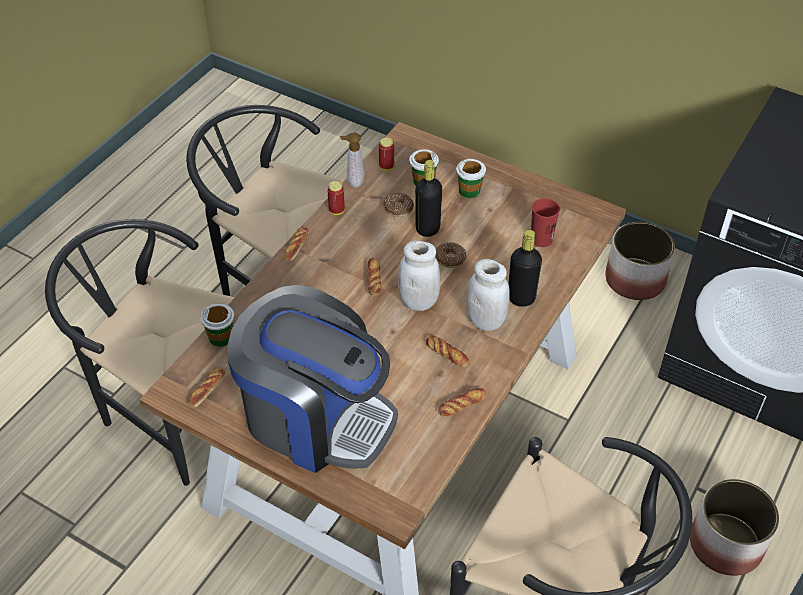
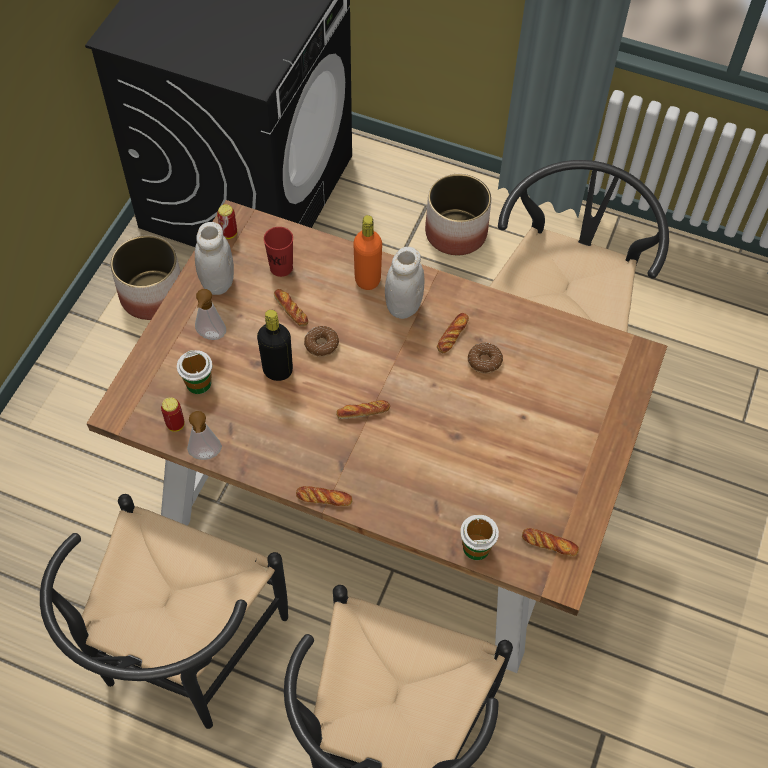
camera: 100 degrees left, 10 degrees up
coffee machine [227,285,398,473] -> none
can [327,181,345,215] -> can moved to [217,204,237,239]
donut [383,193,414,217] -> donut moved to [468,343,503,374]
white jar [398,241,440,311] -> white jar moved to [195,222,234,295]
bread [438,388,487,417] -> bread moved to [274,289,308,326]
cup [456,159,486,198] -> soap dispenser [195,289,226,340]
black bottle [509,230,542,307] -> orange bottle [353,215,382,290]

